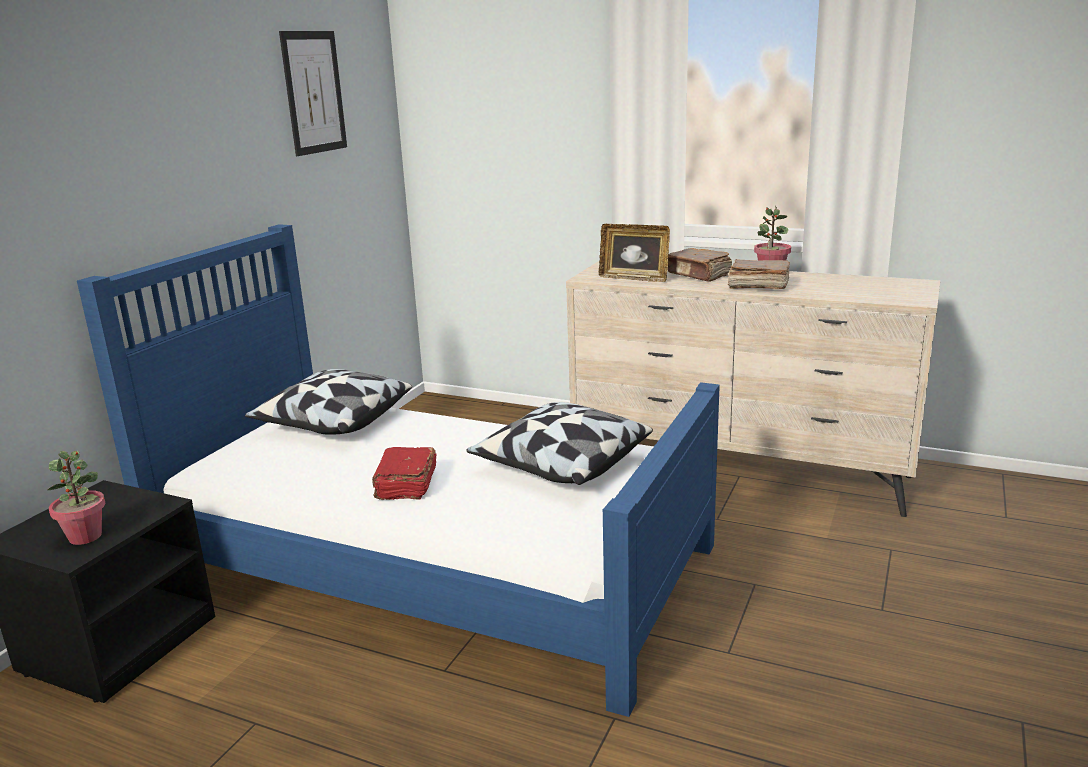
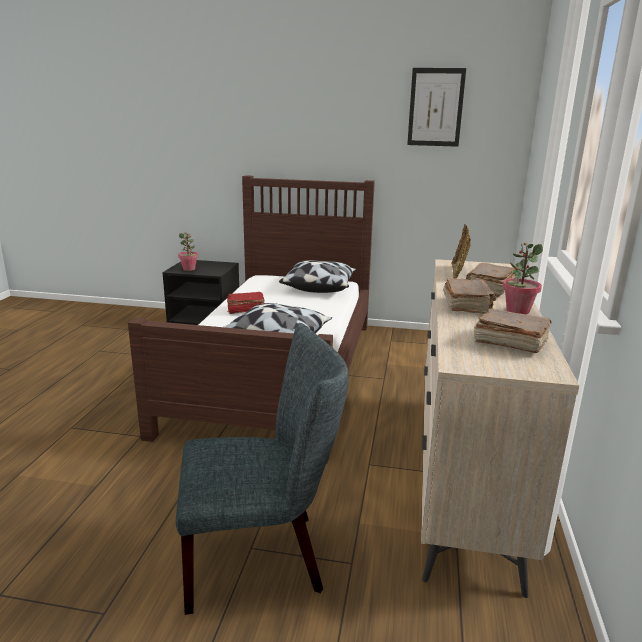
camera: 75 degrees right, 0 degrees up
blue bed [77,224,720,717] -> brown bed [128,175,375,464]
none -> grey chair [176,323,349,615]
none -> brown book [474,308,551,353]

